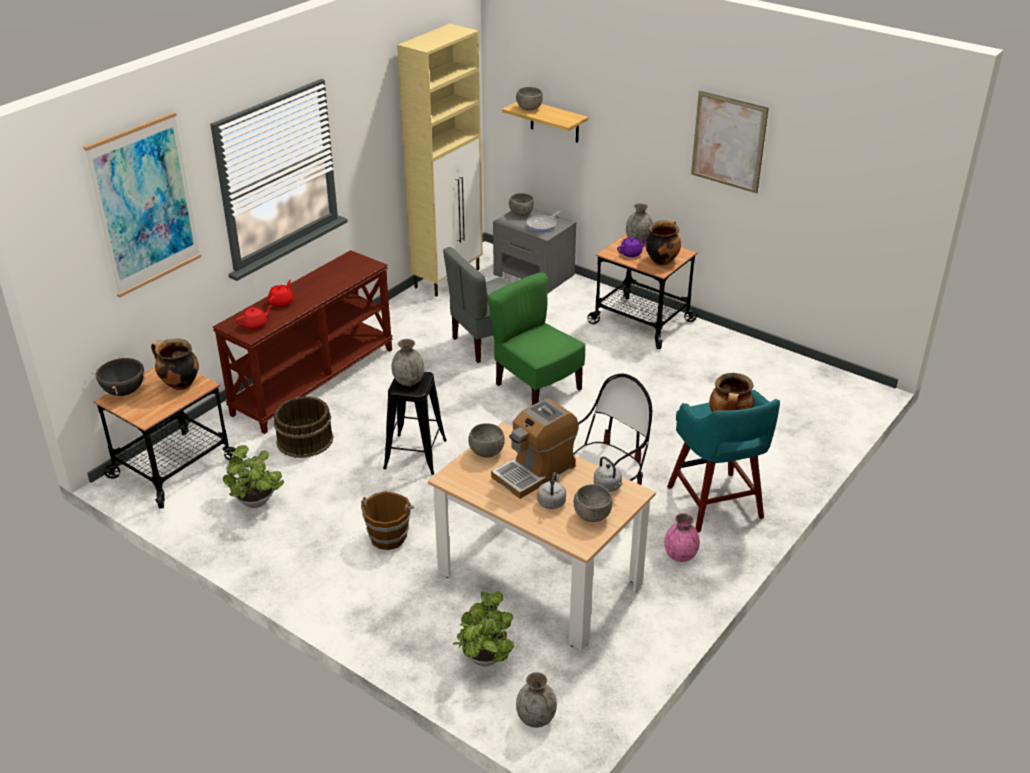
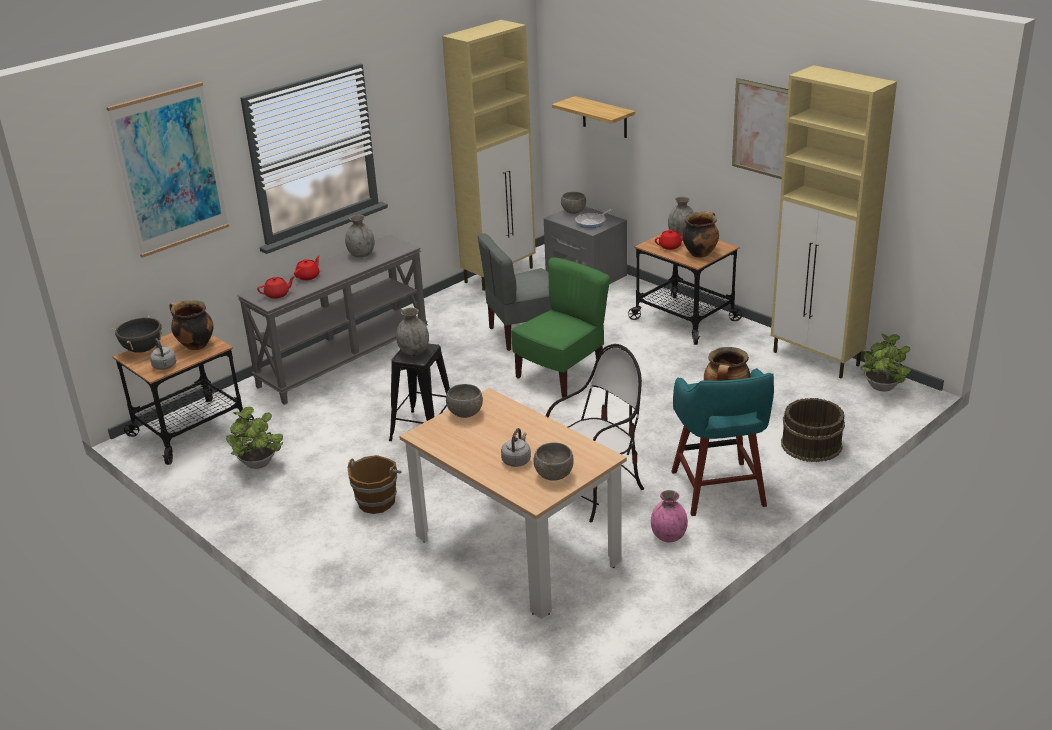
camera: 10 degrees right, 5 degrees down
brown console table [213,250,393,434] -> grey console table [237,235,428,405]
brown bucket [273,396,333,458] -> brown bucket moved to [781,398,845,462]
potted plant [453,592,514,666] -> potted plant moved to [861,334,911,391]
green chair [487,272,585,405] -> green chair turned 75 degrees clockwise [511,257,610,398]
coffee machine [491,399,579,499] -> none
grey bowl [516,87,543,111] -> none
grey vase [516,672,557,728] -> grey vase moved to [345,215,375,257]
grey kettle [594,456,623,492] -> grey kettle moved to [150,338,176,370]
purple teapot [617,237,647,257] -> red teapot [655,230,682,250]
none -> beige cabinet [771,65,897,378]

